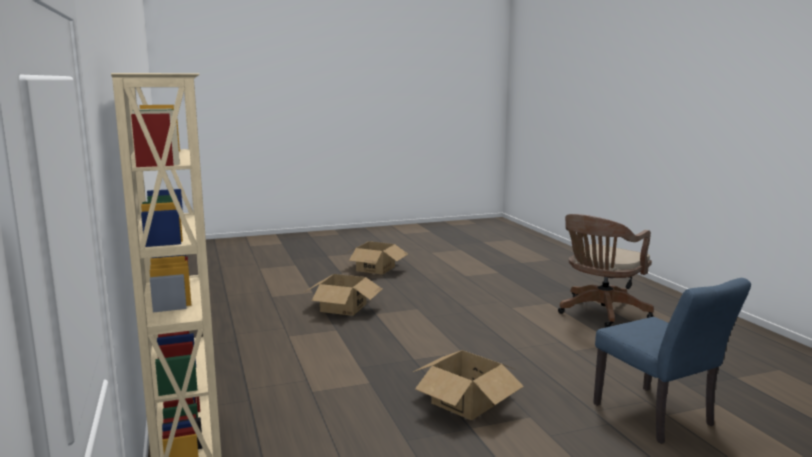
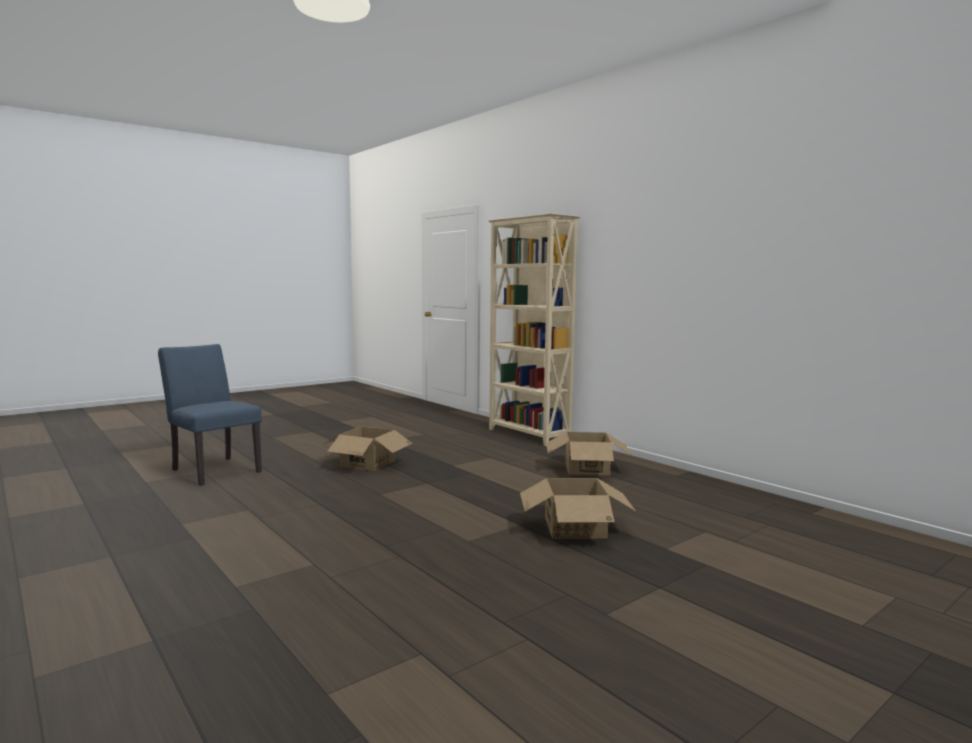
camera: 160 degrees right, 5 degrees down
cardboard box [347,241,408,275] -> cardboard box moved to [546,432,633,475]
brown office chair [558,214,654,327] -> none

